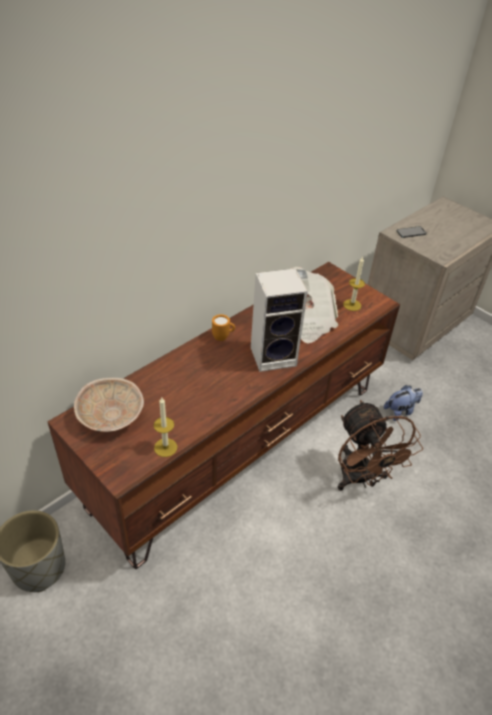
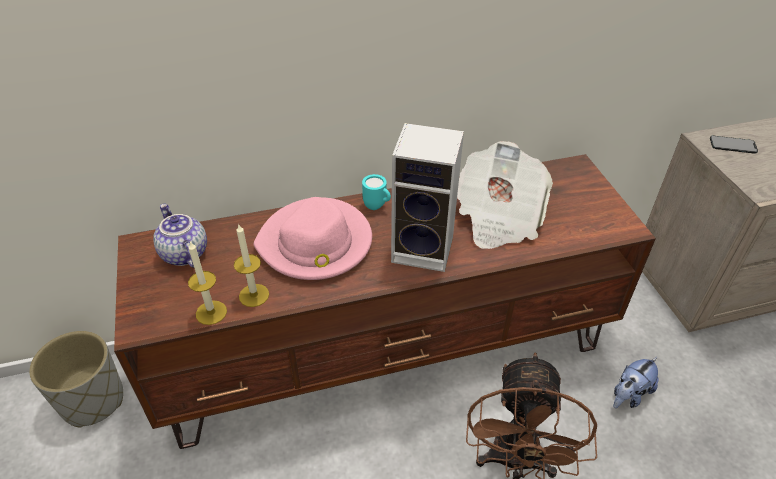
camera: 30 degrees right, 0 degrees up
beige bowl [74,378,144,432] -> teapot [153,204,207,268]
orange mug [212,314,235,341] -> turquoise mug [362,174,391,210]
candle [343,257,365,311] -> candle moved to [234,225,269,307]
plush toy [384,385,423,421] -> plush toy turned 135 degrees clockwise [613,357,659,409]
none -> pink hat [254,197,372,280]

